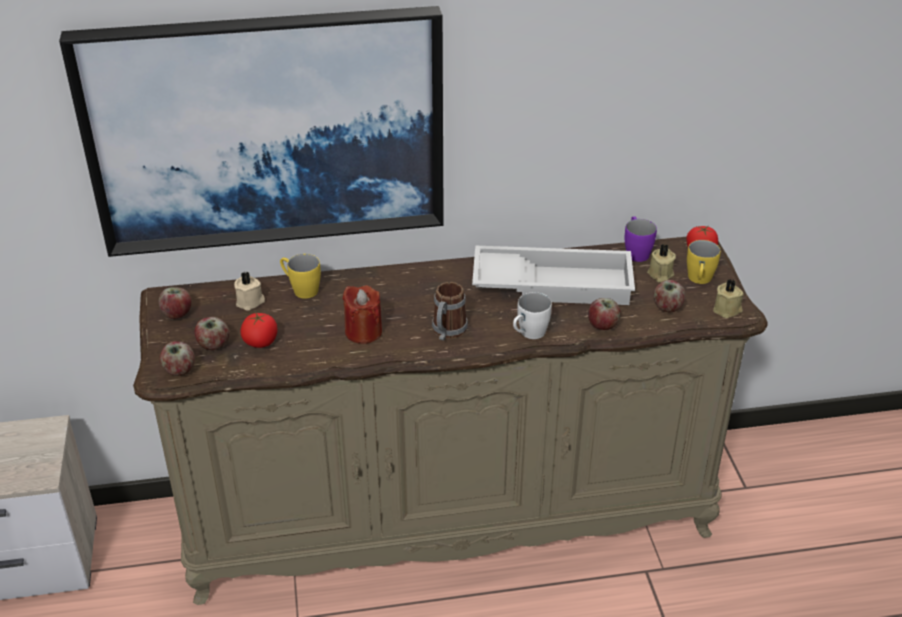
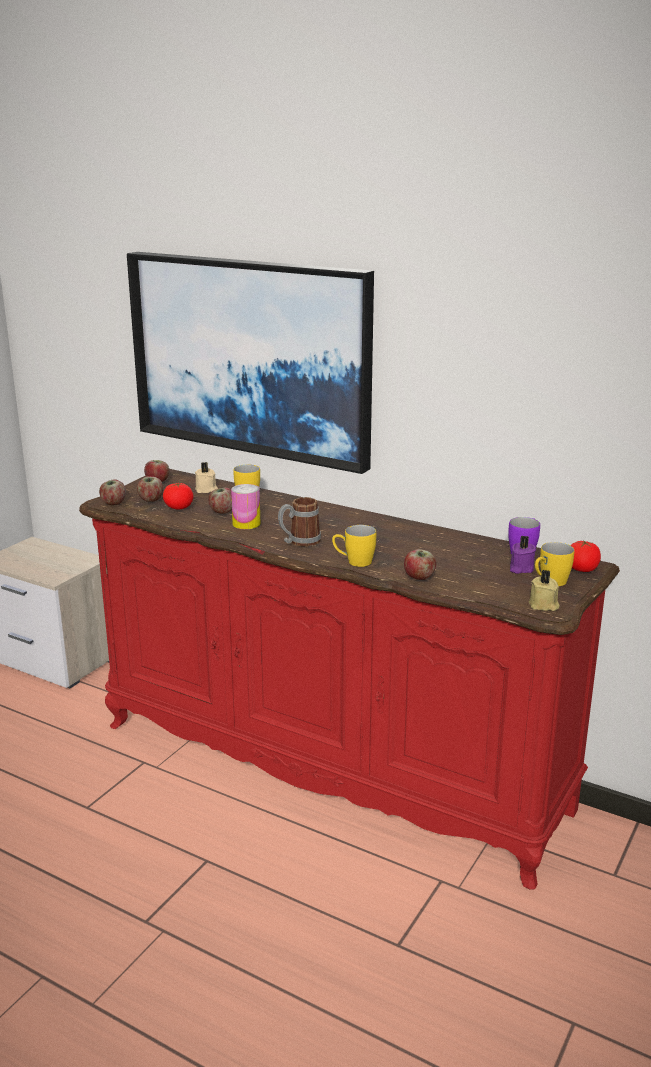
camera: 40 degrees right, 15 degrees down
beige cabinet [133,237,768,605] -> red cabinet [79,469,620,890]
red candle [342,285,382,344] -> can [231,484,261,529]
white tray [472,245,635,305] -> none
white mug [513,292,552,339] -> yellow mug [332,525,376,567]
beige candle [647,244,676,282] -> purple candle [510,535,537,574]
apple [653,280,686,312] -> apple moved to [208,488,232,514]

